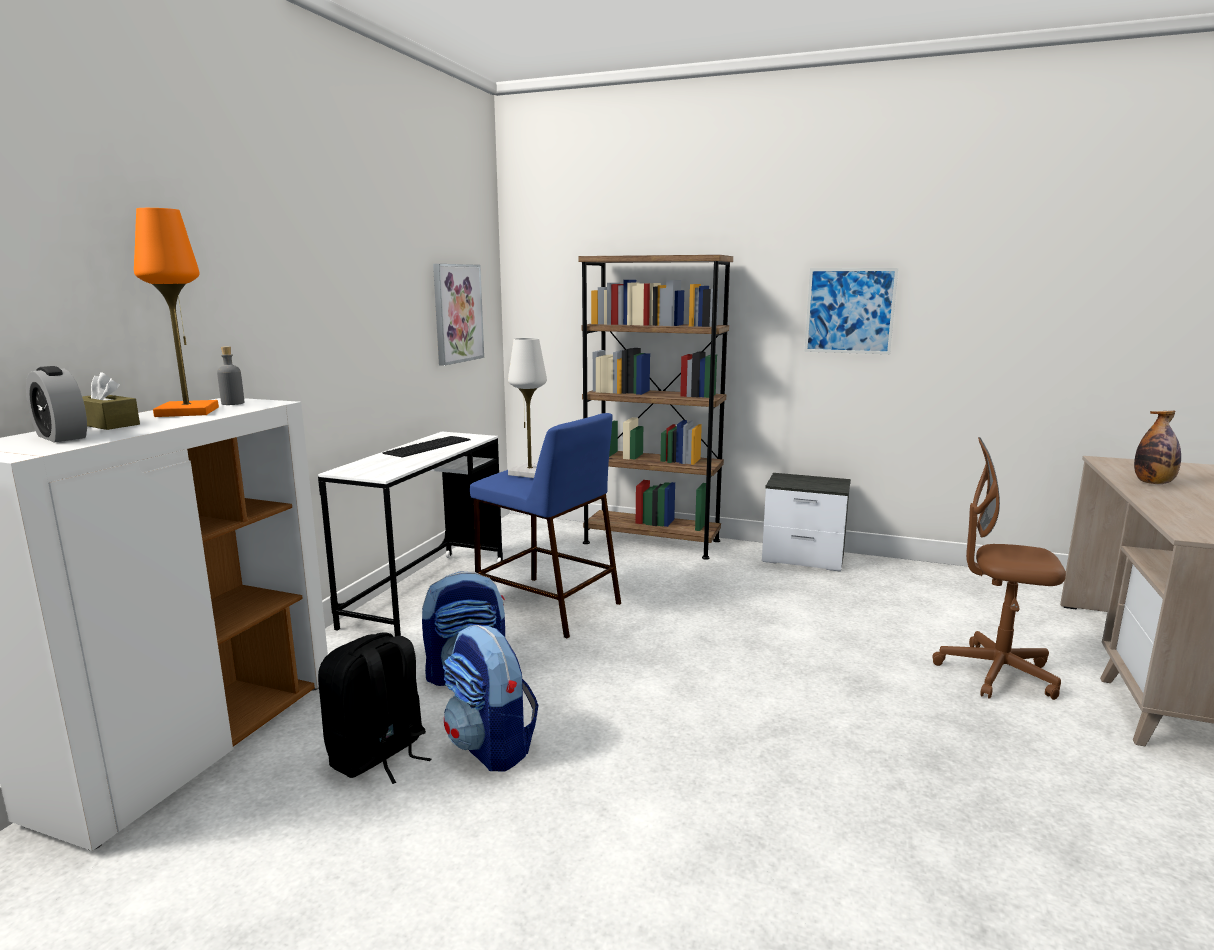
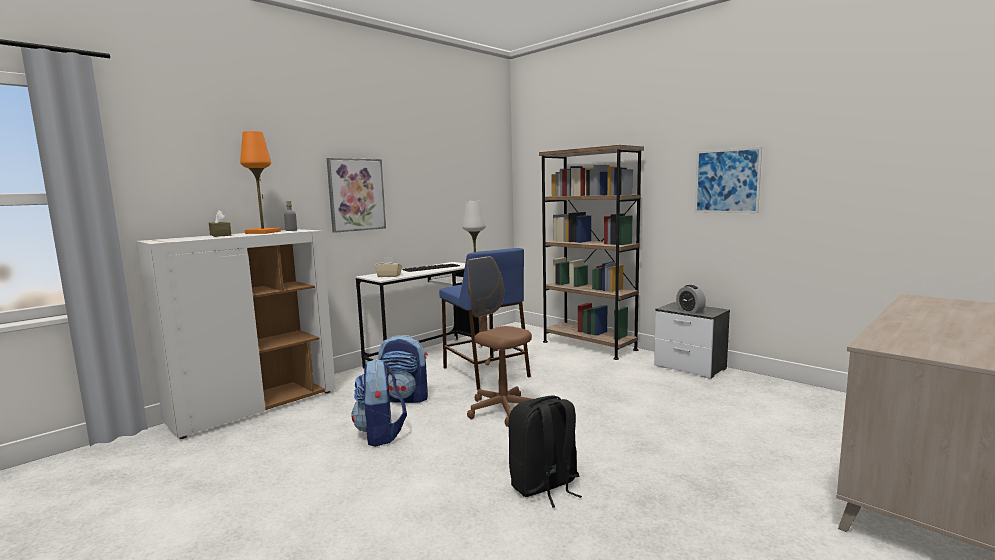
camera: 25 degrees right, 5 degrees down
alarm clock [26,366,87,442] -> alarm clock moved to [676,285,706,314]
black backpack [318,632,431,784] -> black backpack moved to [509,396,582,508]
picture [433,264,484,366] -> picture moved to [327,158,386,233]
brown office chair [932,437,1066,700] -> brown office chair moved to [467,256,532,427]
bottle [1134,411,1181,484] -> none
none -> beige tissue box [374,257,402,277]

